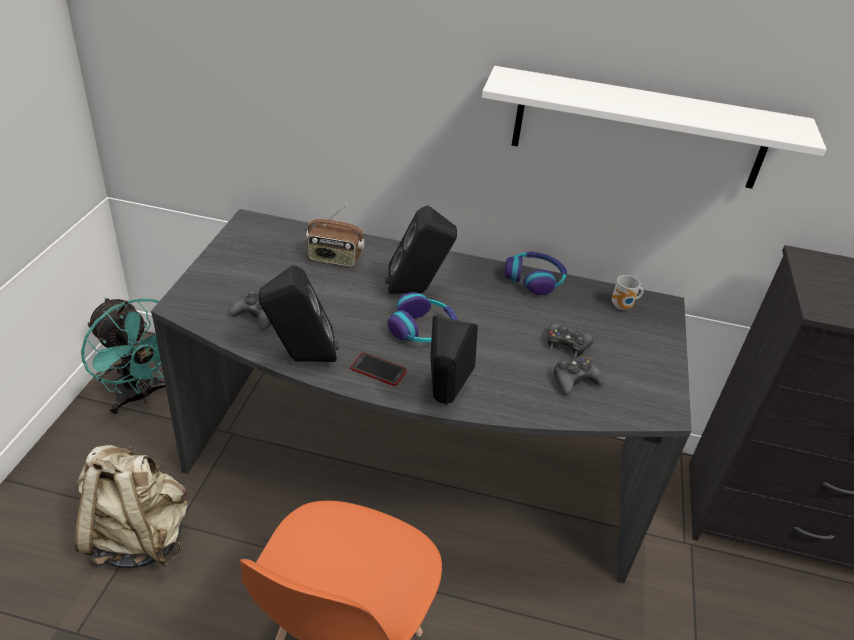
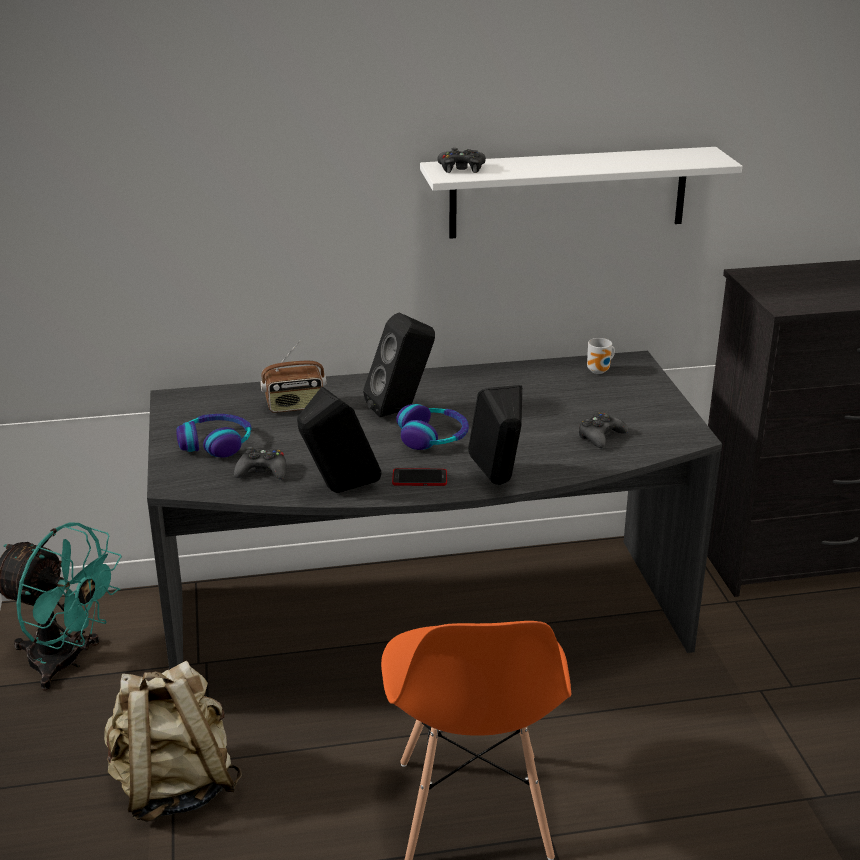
camera: 20 degrees left, 10 degrees down
headphones [504,252,567,295] -> headphones moved to [176,414,252,458]
black game controller [548,323,594,358] -> black game controller moved to [438,148,486,173]

